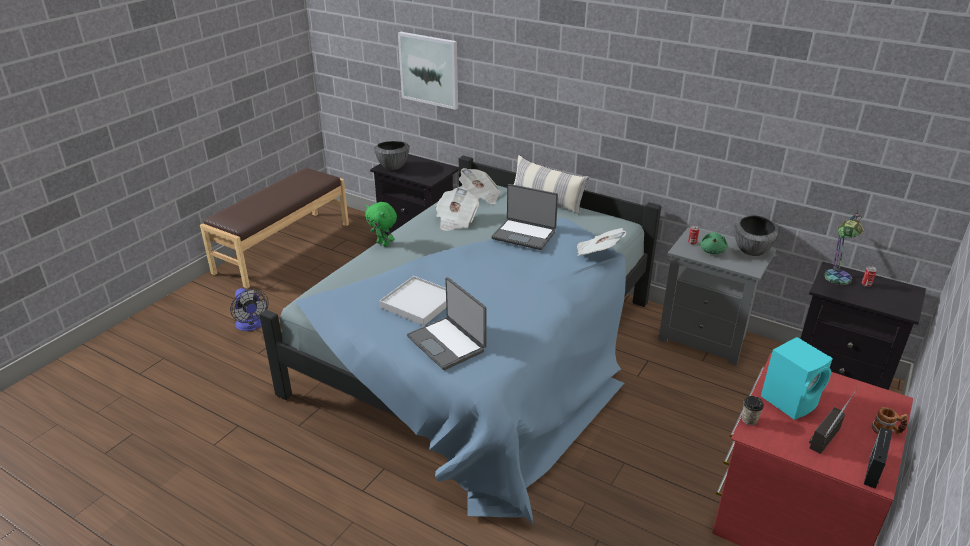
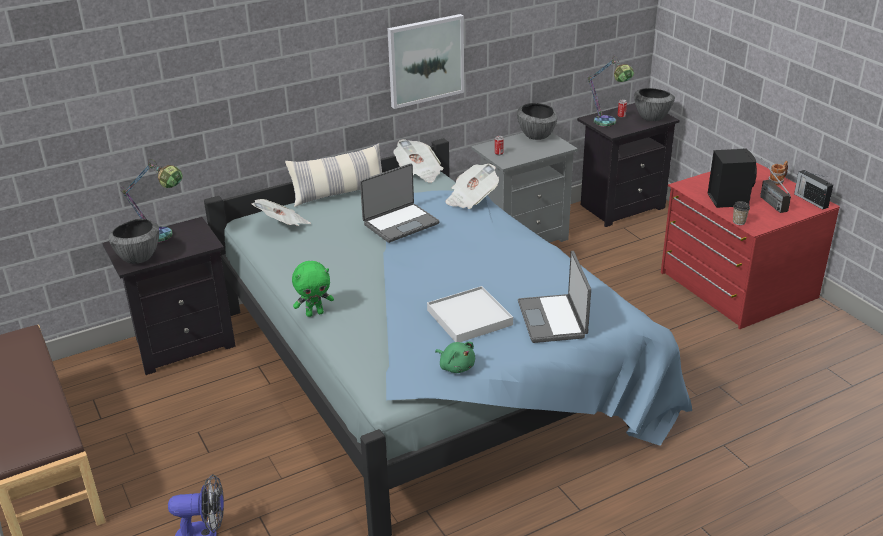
camera: 60 degrees left, 0 degrees up
picture [398,32,458,110] -> picture moved to [387,14,464,109]
laptop [407,277,487,370] -> laptop turned 90 degrees clockwise [518,251,591,343]
newspaper [435,187,479,231] -> newspaper moved to [394,139,444,183]
green plush toy [700,232,728,254] -> green plush toy moved to [435,342,475,373]
turquoise speaker [761,337,833,420] -> black speaker [708,148,757,208]
none -> table lamp [120,159,183,243]
none -> bowl [634,88,675,121]

